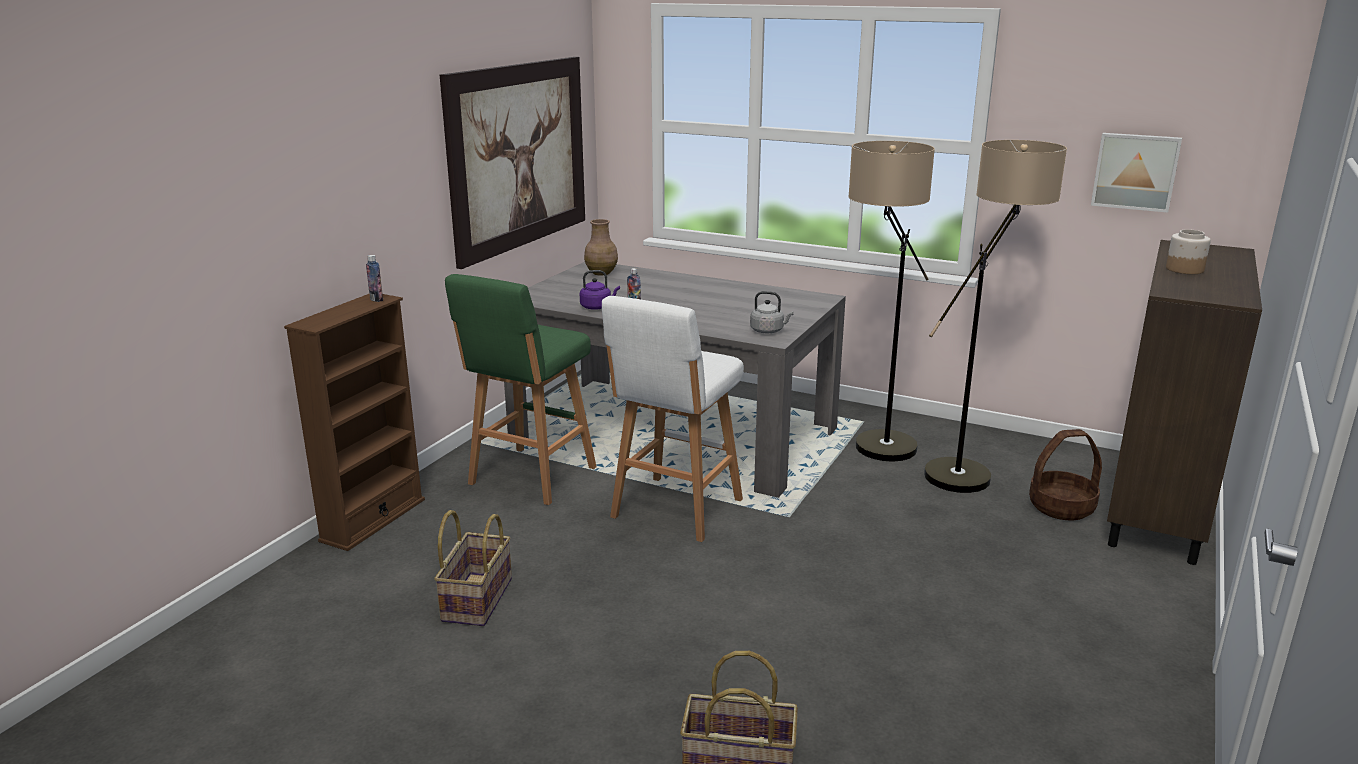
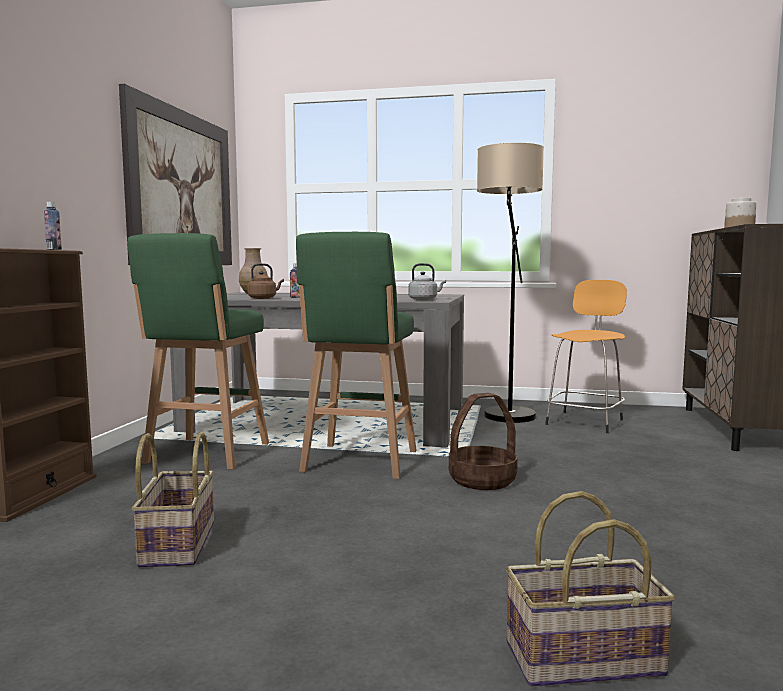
camera: 15 degrees left, 15 degrees down
purple kettle [580,270,620,310] -> brown kettle [247,263,284,299]
white stool [602,296,744,542] -> green stool [296,232,417,479]
floor lamp [924,140,1067,493] -> orange stool [545,280,627,433]
basket [1029,429,1102,520] -> basket moved to [449,393,518,490]
picture [1091,133,1182,213] -> none

